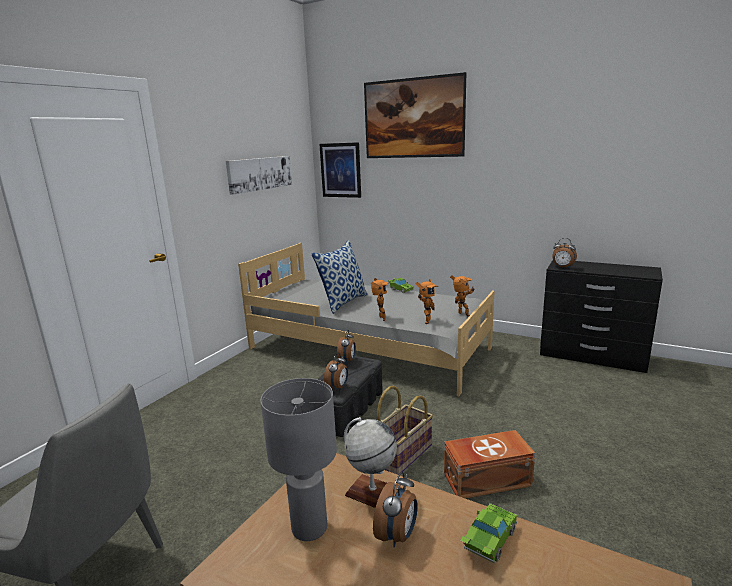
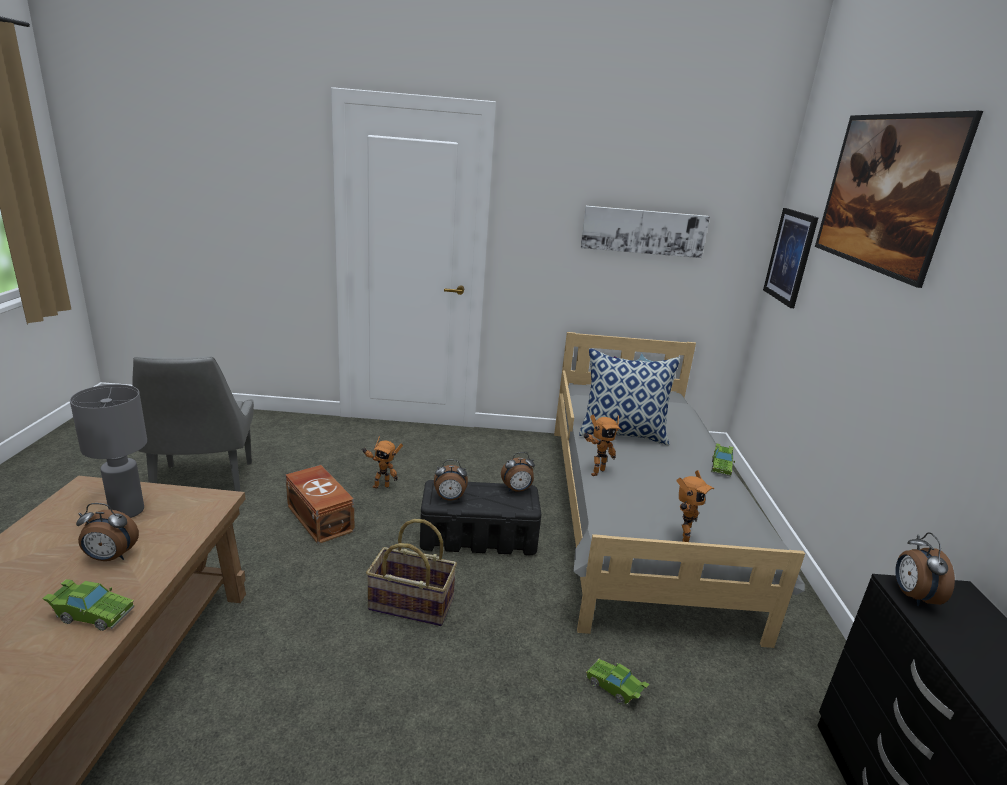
camera: 60 degrees right, 5 degrees up
globe [344,417,397,508] -> none
toy robot [416,279,439,324] -> toy robot moved to [361,436,403,488]
brown storage box [444,430,535,499] -> brown storage box moved to [285,465,355,544]
none -> green toy car [586,659,649,705]

